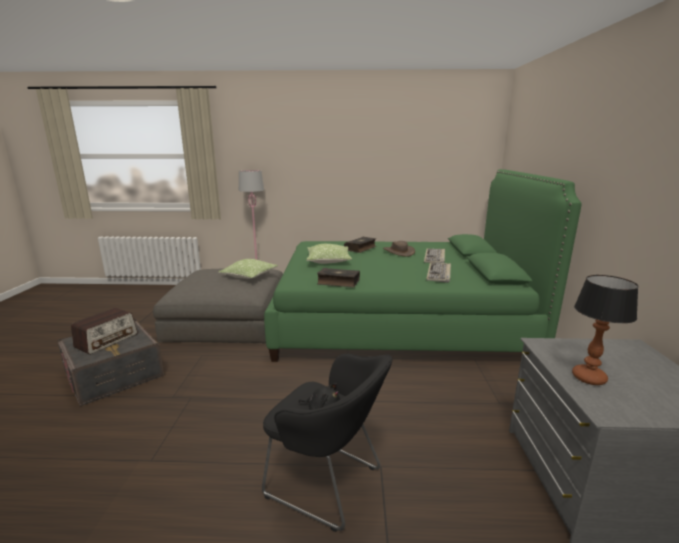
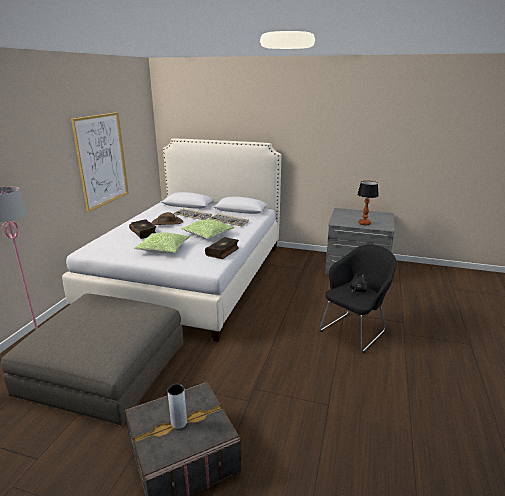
camera: 75 degrees left, 5 degrees up
radio [71,308,138,355] -> grey vase [168,384,187,429]
pillow [218,259,278,279] -> pillow moved to [181,219,235,239]
green bed [264,169,582,362] -> white bed [62,139,282,342]
none -> picture [71,112,129,212]

